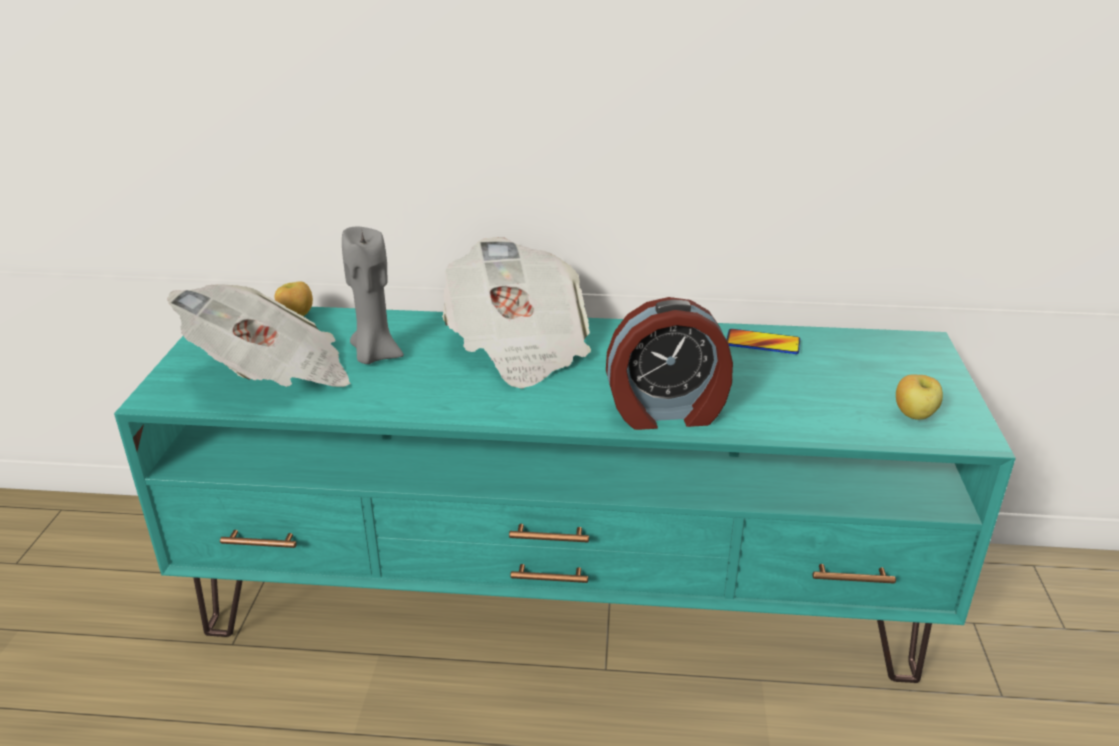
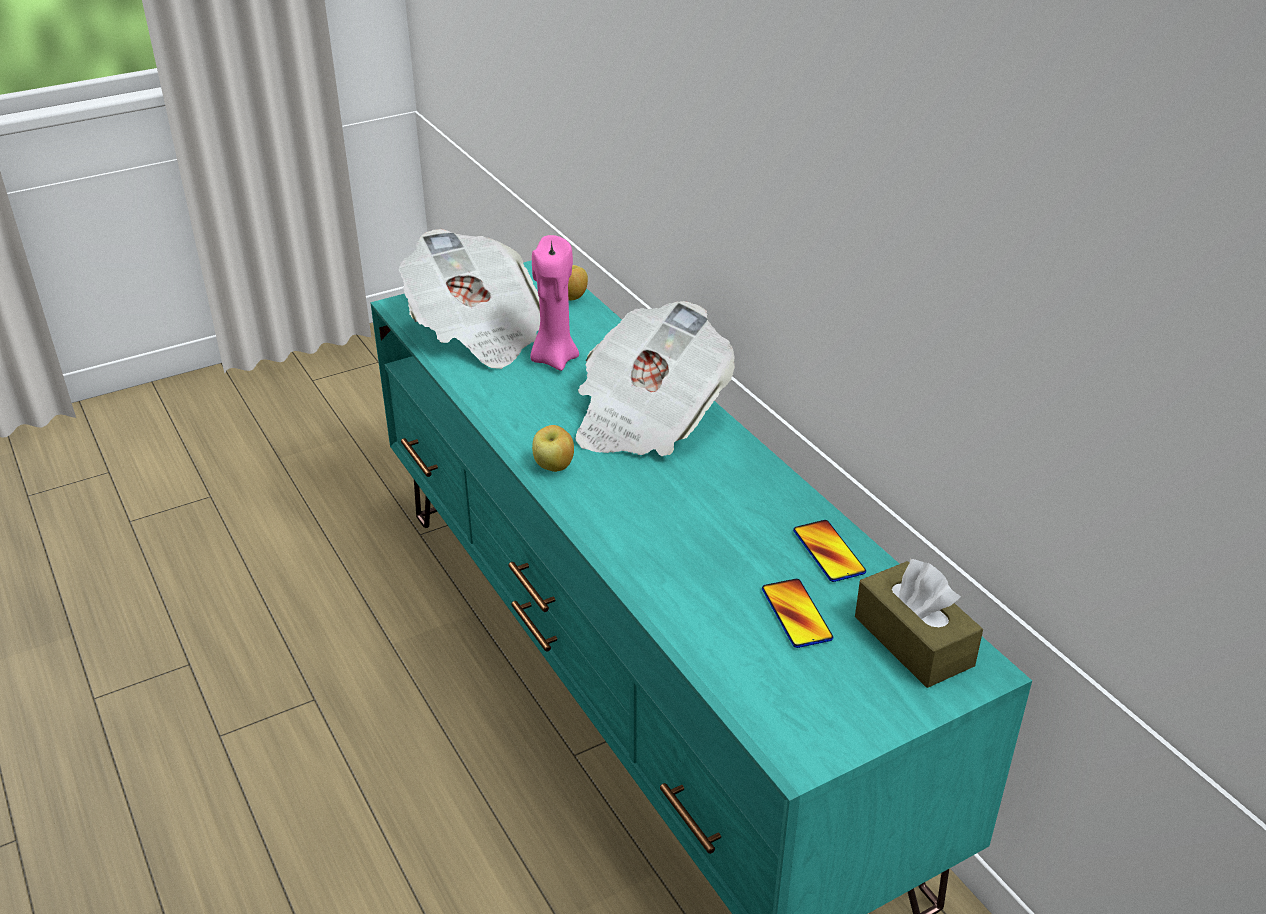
camera: 55 degrees right, 5 degrees up
grey candle [342,226,404,364] -> pink candle [530,235,579,371]
alarm clock [606,297,733,430] -> none
apple [896,374,943,420] -> apple moved to [532,425,574,472]
none -> phone [762,579,833,648]
none -> brown tissue box [855,558,983,688]

